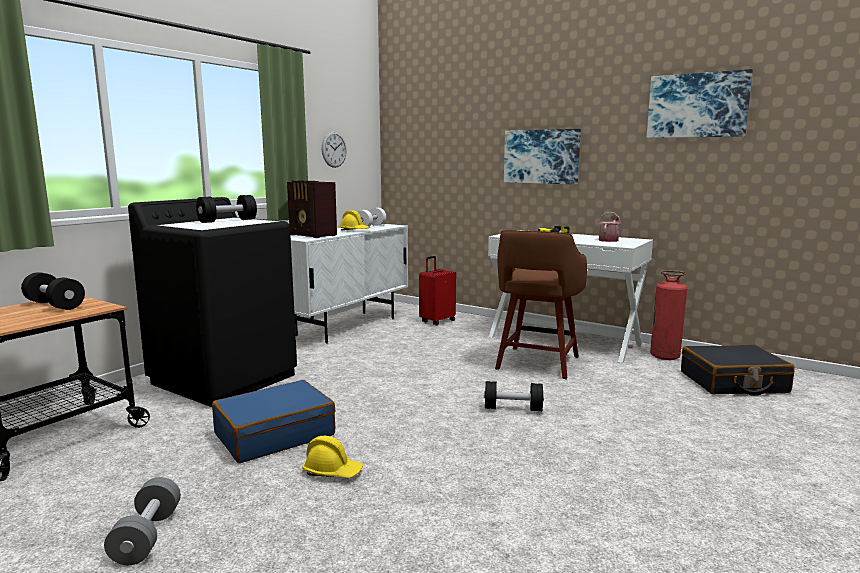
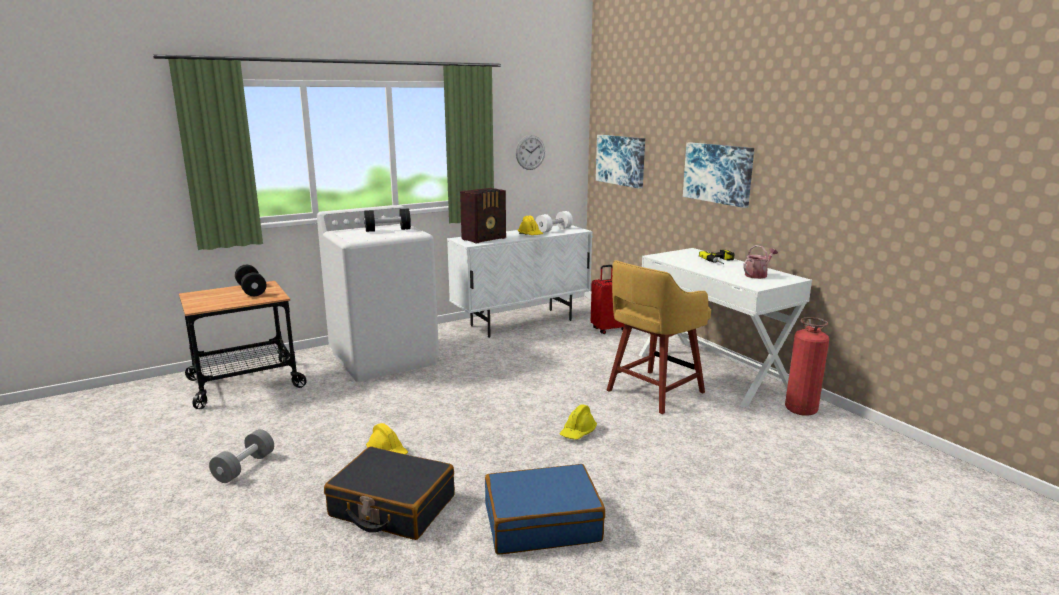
camera: 25 degrees right, 5 degrees up
black washing machine [128,197,297,407] -> white washing machine [317,205,439,382]
blue suitcase [212,380,335,463] -> blue suitcase moved to [485,464,605,555]
radio [287,180,337,238] -> radio turned 105 degrees counterclockwise [460,188,506,244]
black dumbbell [484,381,544,411] -> yellow hard hat [560,404,597,440]
brown stool [495,230,587,379] -> yellow stool [607,260,711,414]
picture [647,69,753,138] -> picture moved to [596,135,645,189]
black suitcase [681,345,795,396] -> black suitcase moved to [324,446,455,540]

